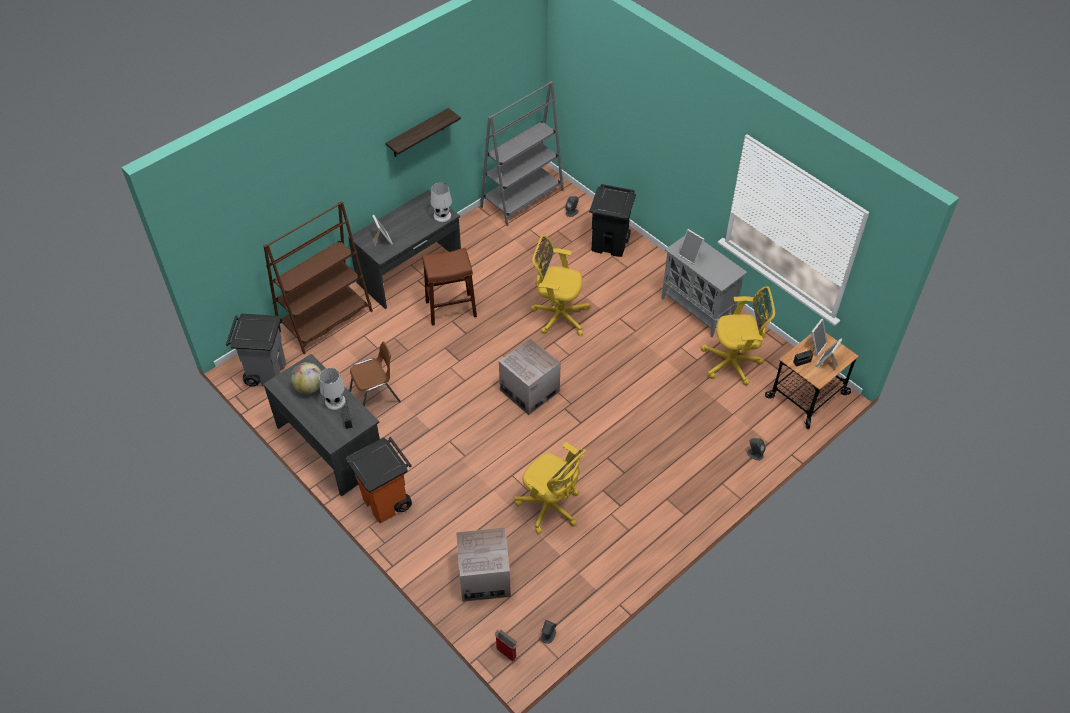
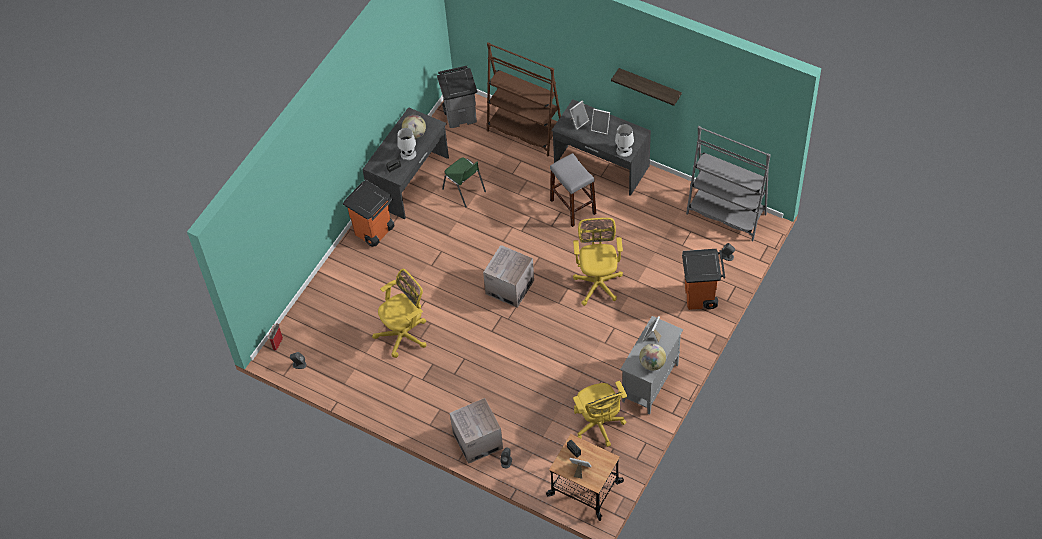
camera: 75 degrees right, 5 degrees up
brown chair [349,341,401,407] -> green chair [442,158,486,208]
brown stool [422,248,477,325] -> grey stool [550,153,596,227]
cardboard box [456,528,511,602] -> cardboard box moved to [450,398,503,464]
yellow office chair [514,442,586,534] -> yellow office chair turned 150 degrees counterclockwise [372,269,426,358]
black trash can [589,184,636,257] -> orange trash can [682,249,725,310]
picture frame [804,319,827,356] -> picture frame moved to [591,109,610,134]
none -> globe [639,344,666,370]

